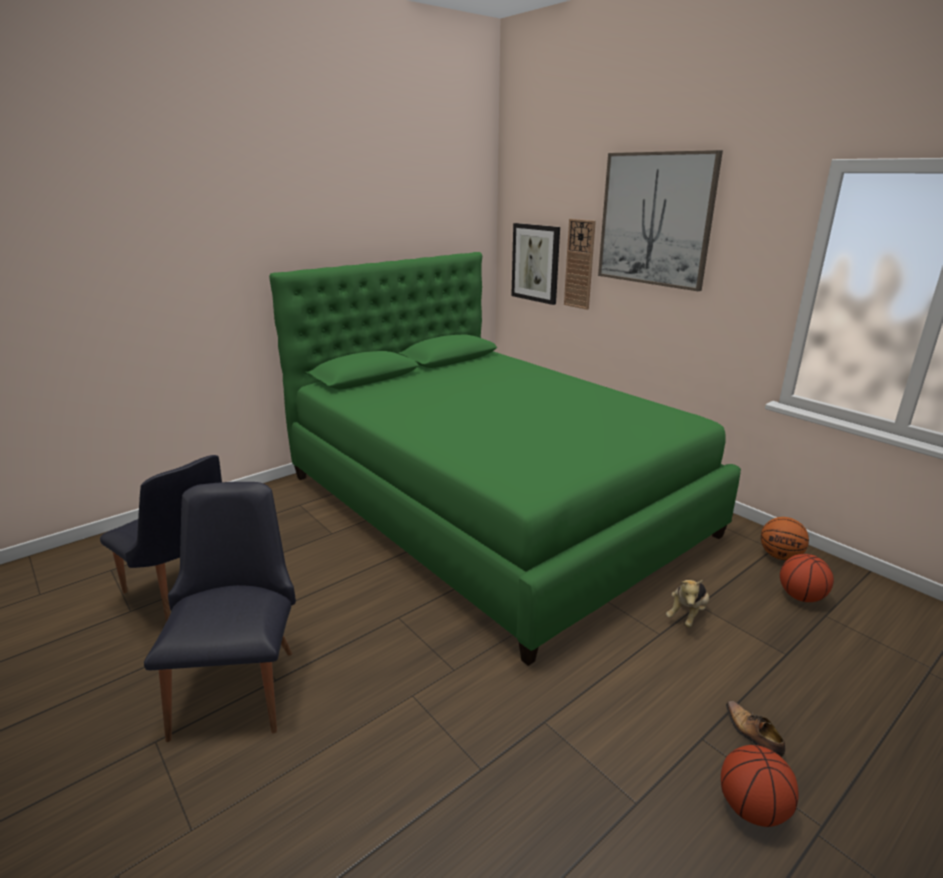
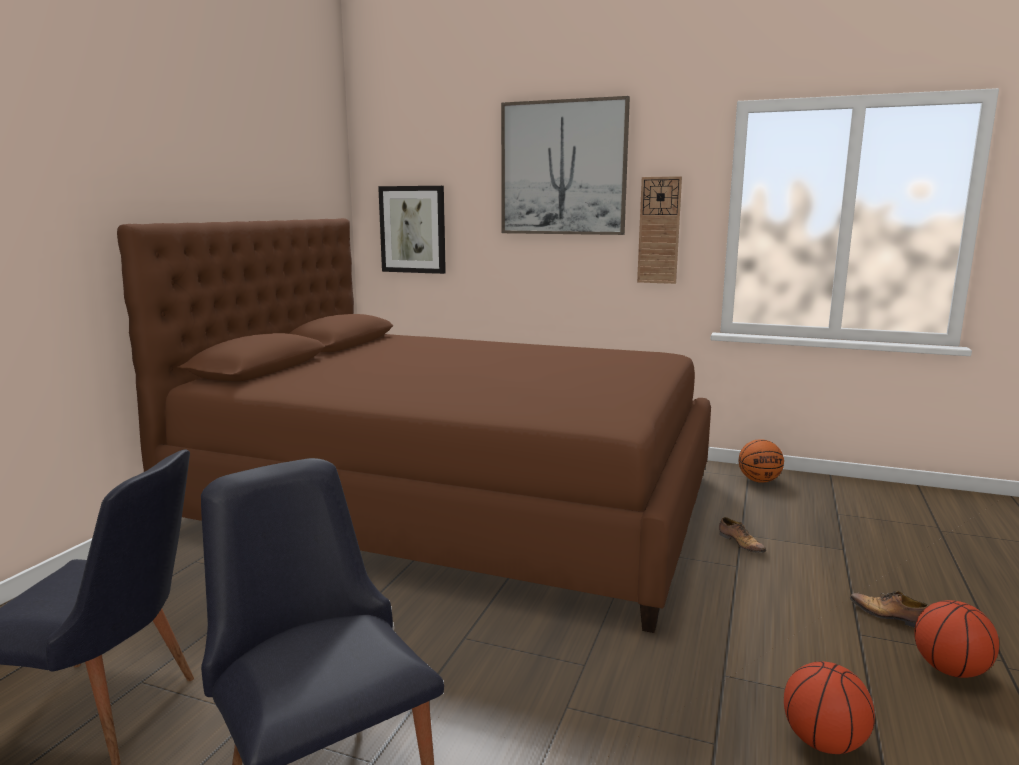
camera: 30 degrees left, 10 degrees down
green bed [269,252,741,666] -> brown bed [117,218,711,633]
wall clock [564,219,596,310] -> wall clock moved to [637,176,682,284]
plush toy [666,580,709,627] -> shoe [719,517,766,553]
basketball [780,554,834,602] -> basketball moved to [784,661,875,754]

